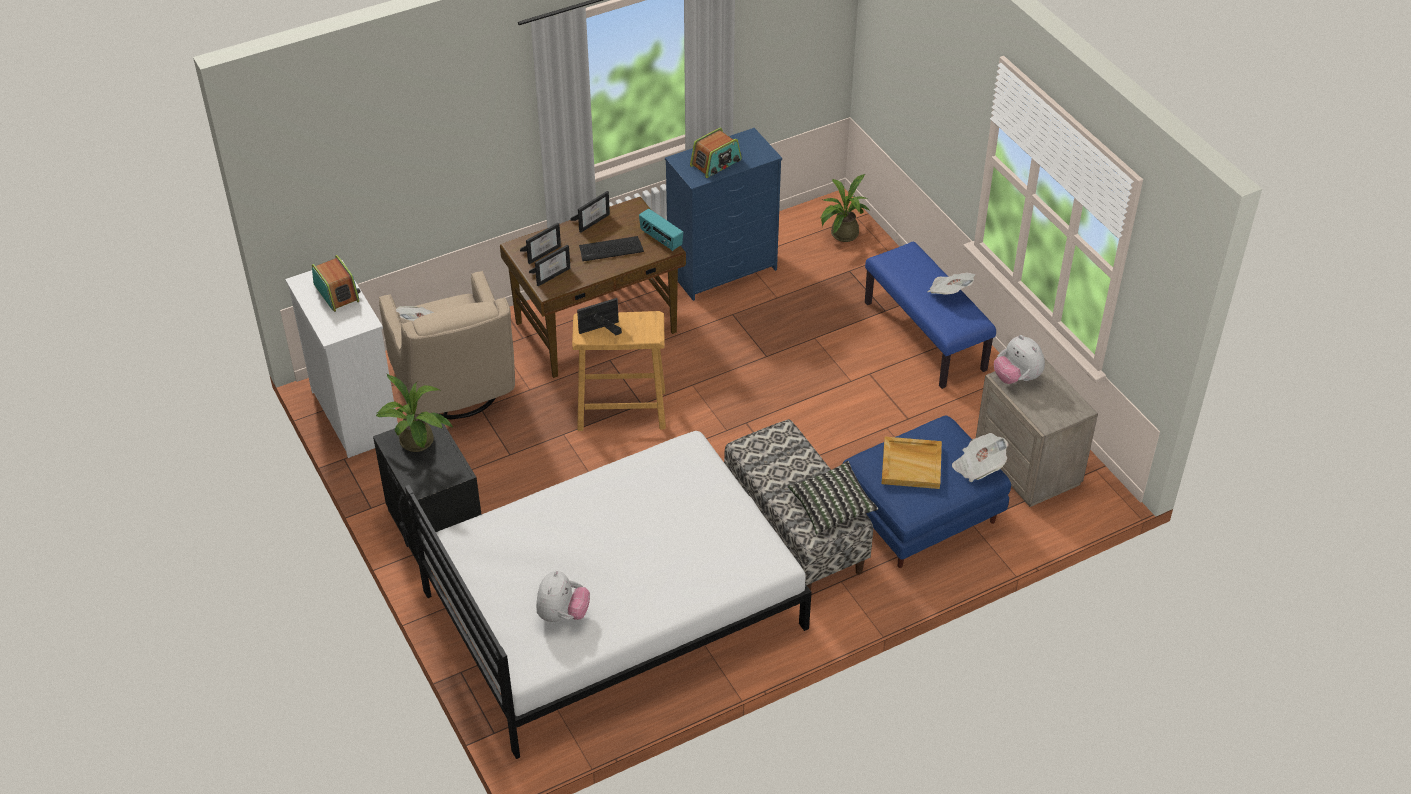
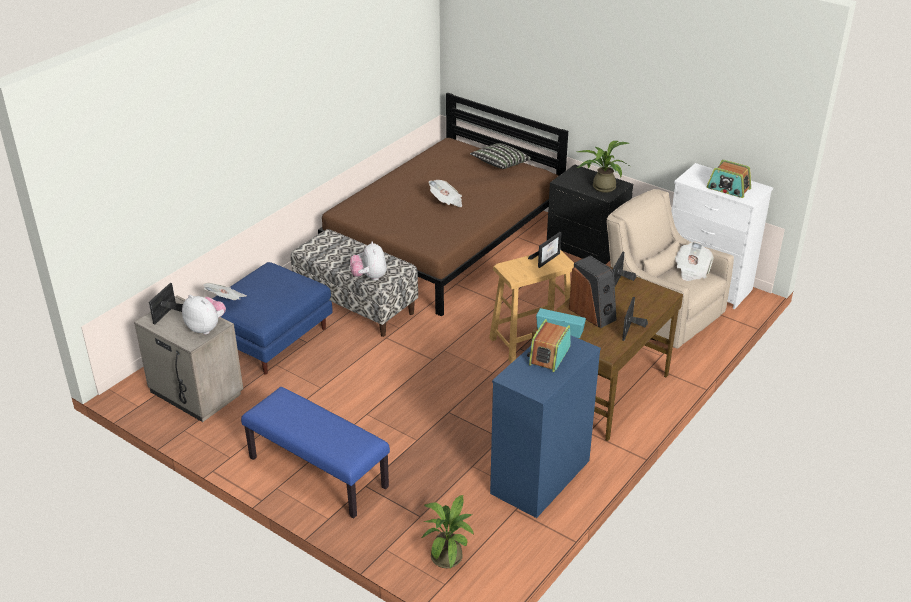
camera: 155 degrees right, 10 degrees down
white bed [405,431,811,759] -> brown bed [318,93,568,317]
picture frame [520,223,561,264] -> picture frame moved to [149,283,183,324]
plush toy [536,570,590,622] -> plush toy moved to [350,241,387,281]
keyboard [579,236,644,261] -> speaker [569,256,617,328]
pillow [788,461,878,534] -> pillow moved to [470,143,531,169]
beige tray [881,437,942,489] -> none
newspaper [927,272,976,295] -> newspaper moved to [428,180,462,207]

